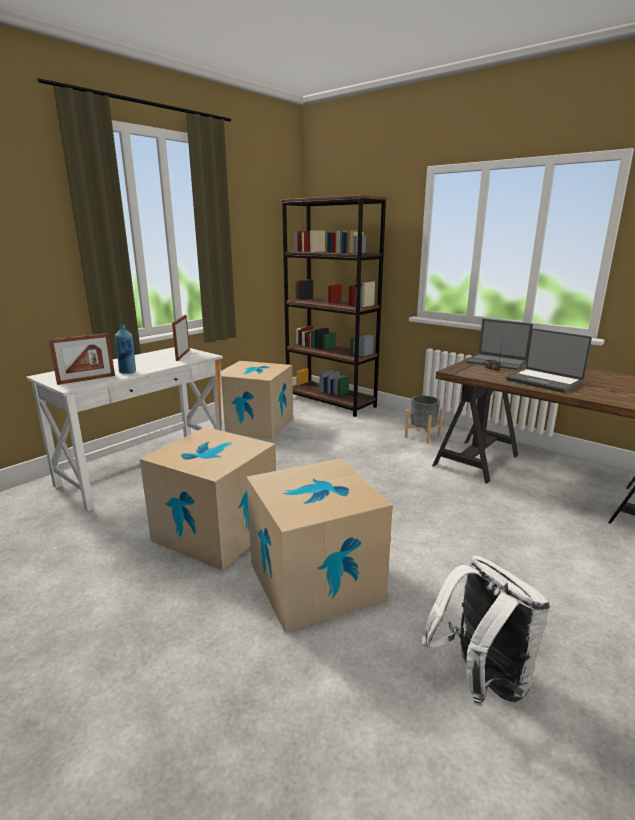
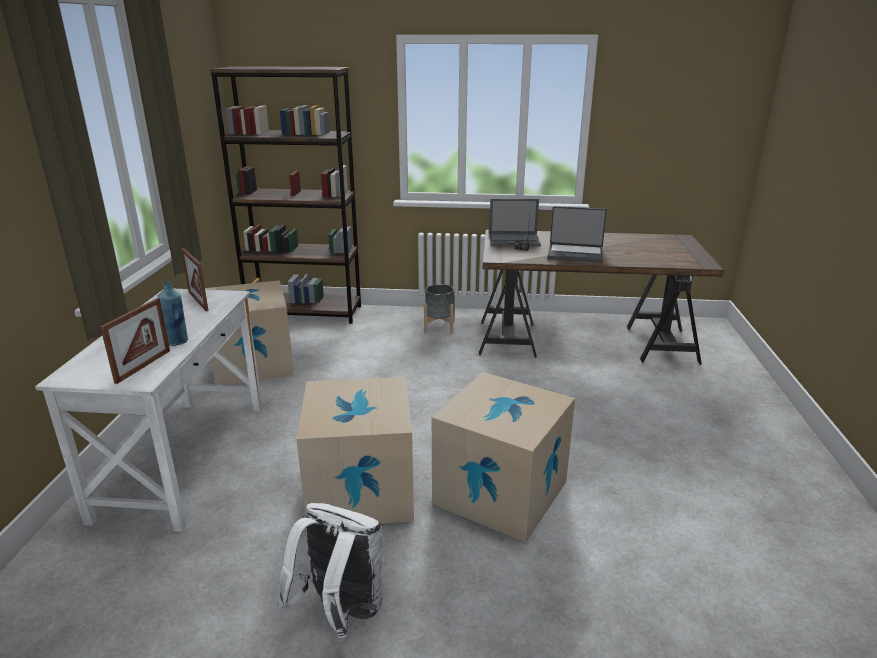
camera: 35 degrees left, 5 degrees up
white backpack [421,555,550,706] -> white backpack moved to [278,503,383,638]

